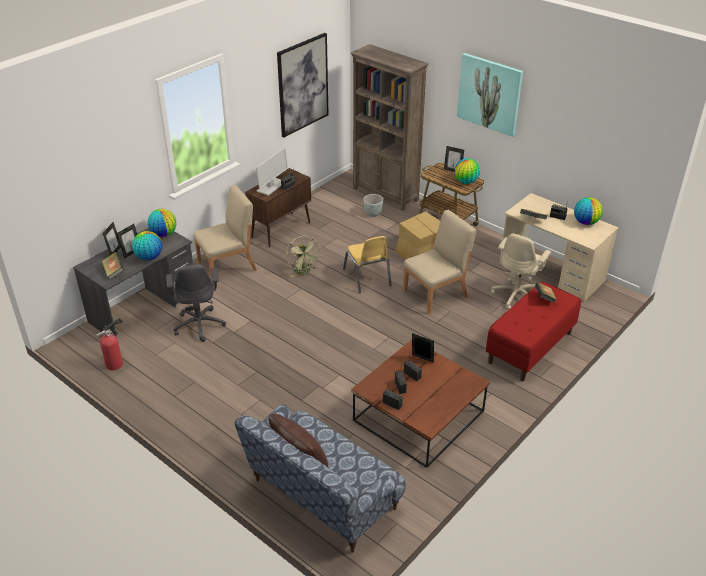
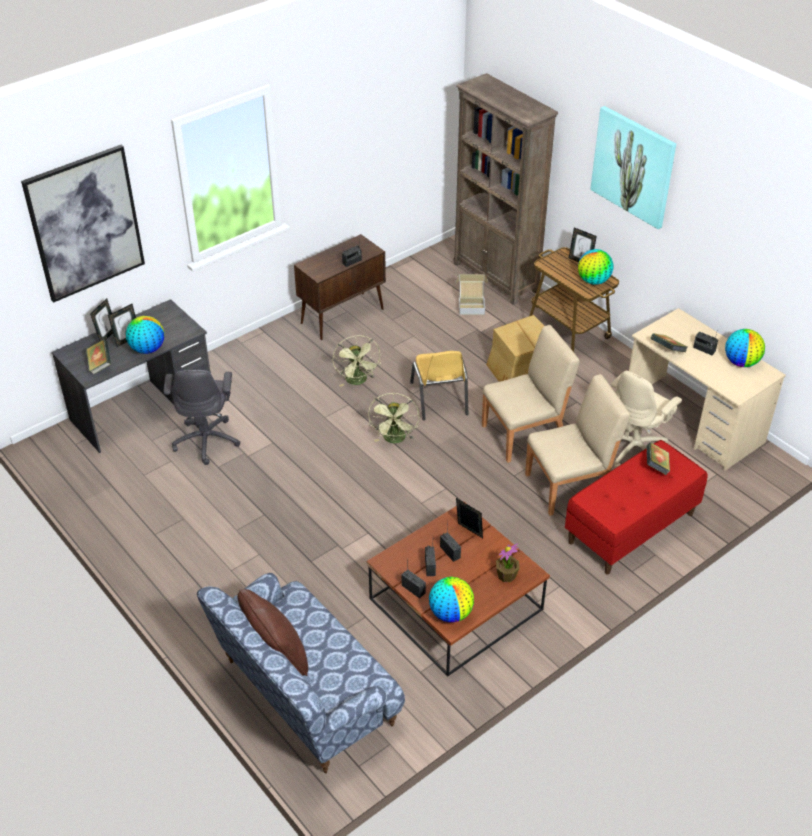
camera: 10 degrees right, 5 degrees up
fire extinguisher [96,318,123,370] -> none
globe [148,209,176,237] -> globe moved to [429,577,474,622]
beige chair [193,185,257,284] -> beige chair moved to [525,374,630,516]
monitor [256,147,288,196] -> none
picture [277,33,329,137] -> picture moved to [21,145,145,303]
grey planter [363,194,383,217] -> cardboard box [456,274,488,315]
none -> green fan [368,393,419,443]
none -> potted plant [496,543,519,582]

